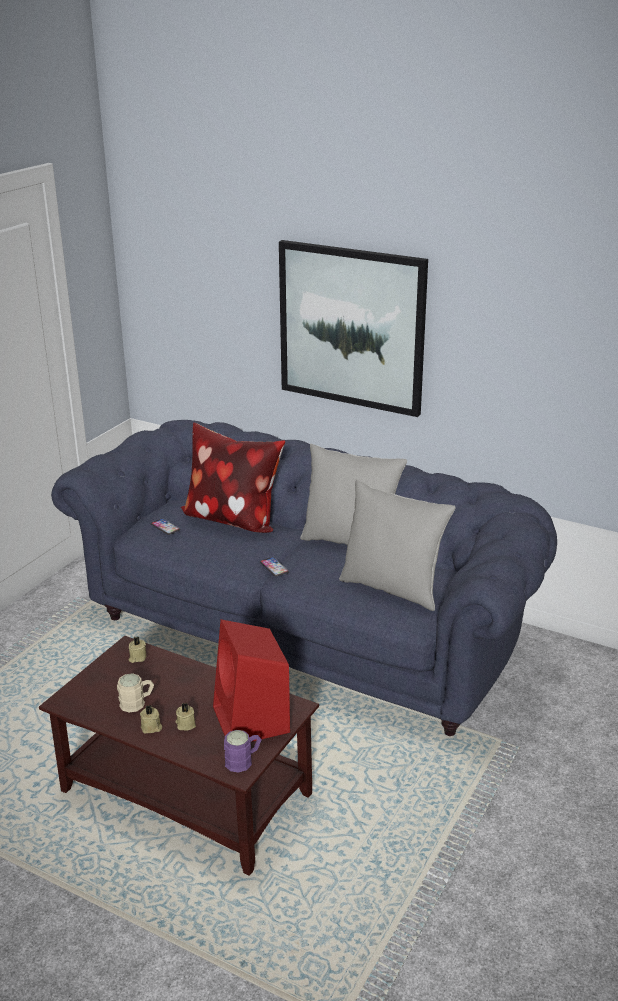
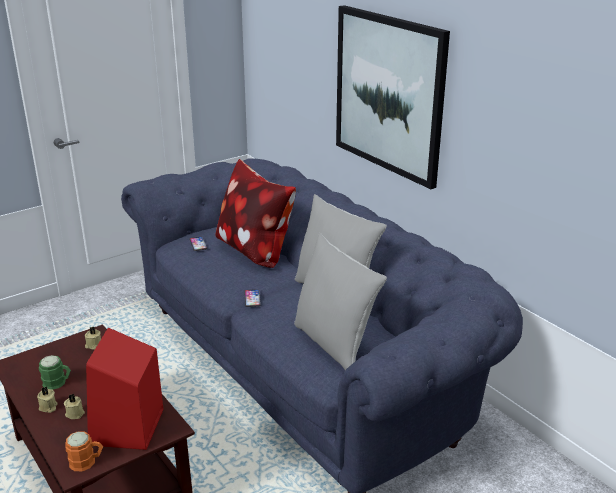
camera: 25 degrees right, 0 degrees up
beige mug [117,673,154,713] -> green mug [39,355,71,390]
purple mug [224,730,261,773] -> orange mug [66,431,103,471]

